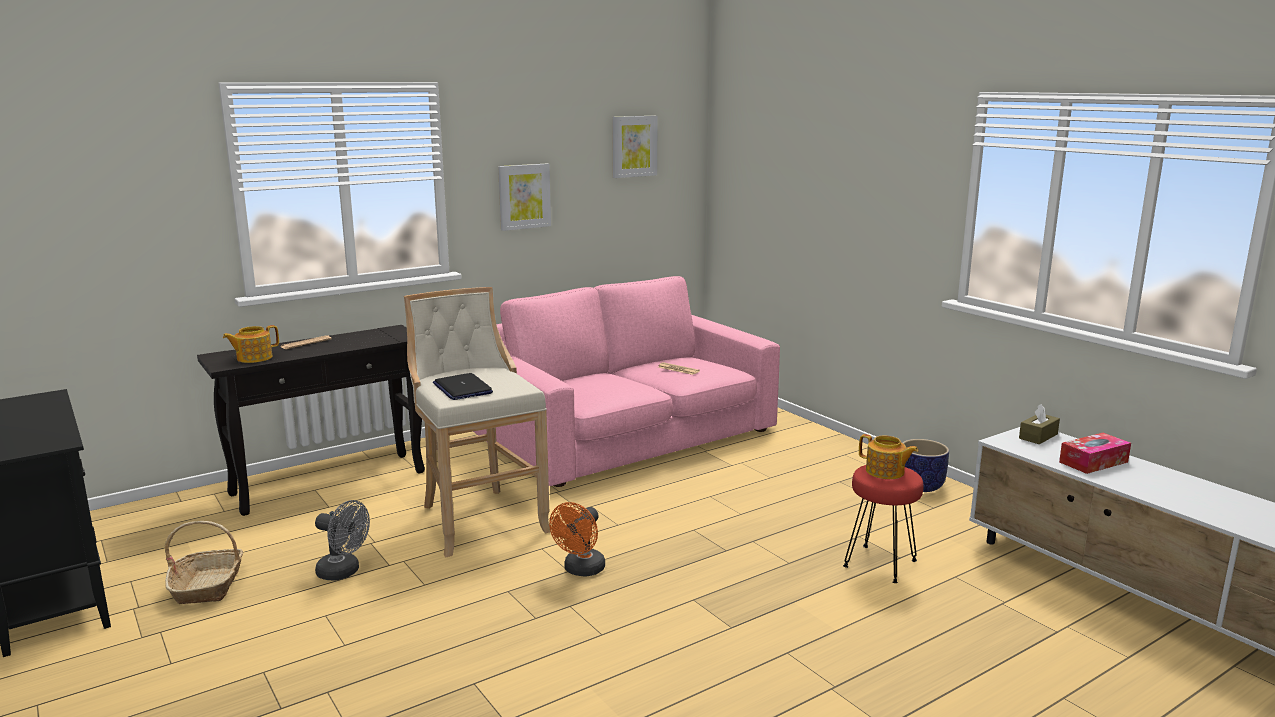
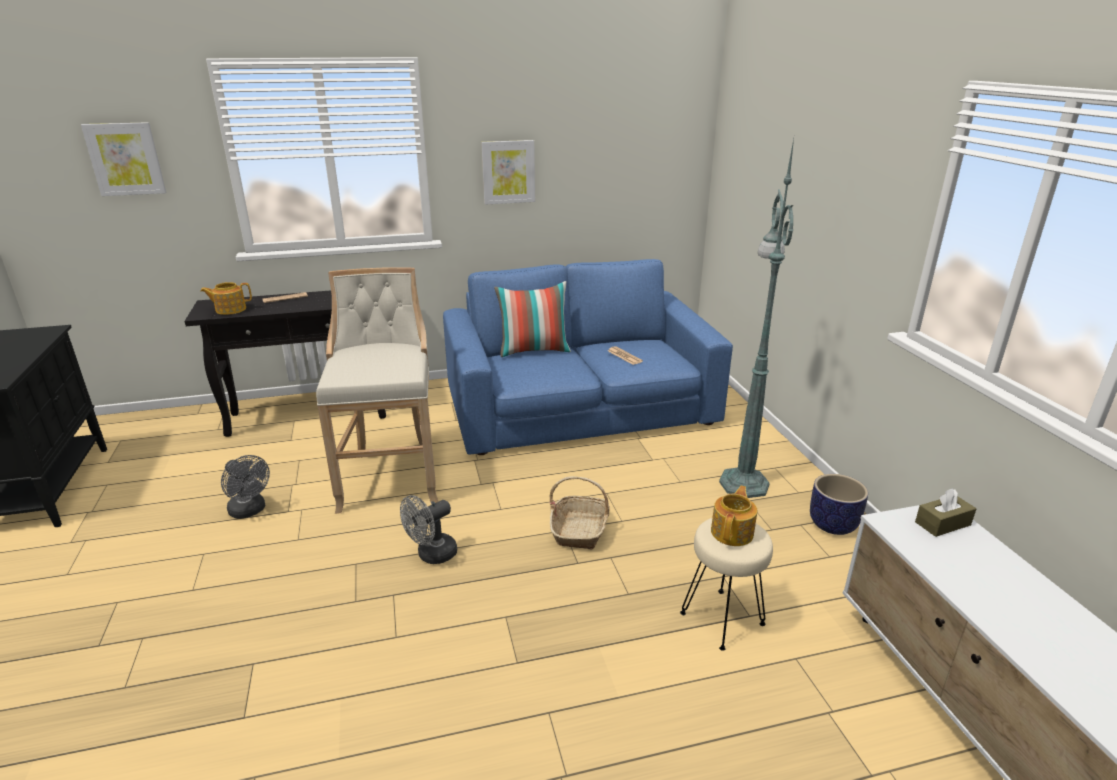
camera: 20 degrees right, 10 degrees up
basket [165,521,243,604] -> basket moved to [549,476,610,550]
laptop [433,373,493,400] -> none
pink sofa [473,276,780,487] -> blue sofa [443,259,733,455]
orange fan [549,502,605,577] -> grey fan [400,495,457,564]
picture [612,116,658,178] -> picture moved to [81,122,166,196]
red stool [843,465,923,583] -> beige stool [680,518,773,651]
teapot [859,434,918,479] -> teapot turned 120 degrees counterclockwise [711,486,757,546]
tissue box [1059,433,1131,474] -> none
none -> pillow [494,281,571,357]
none -> green floor lamp [719,139,794,498]

